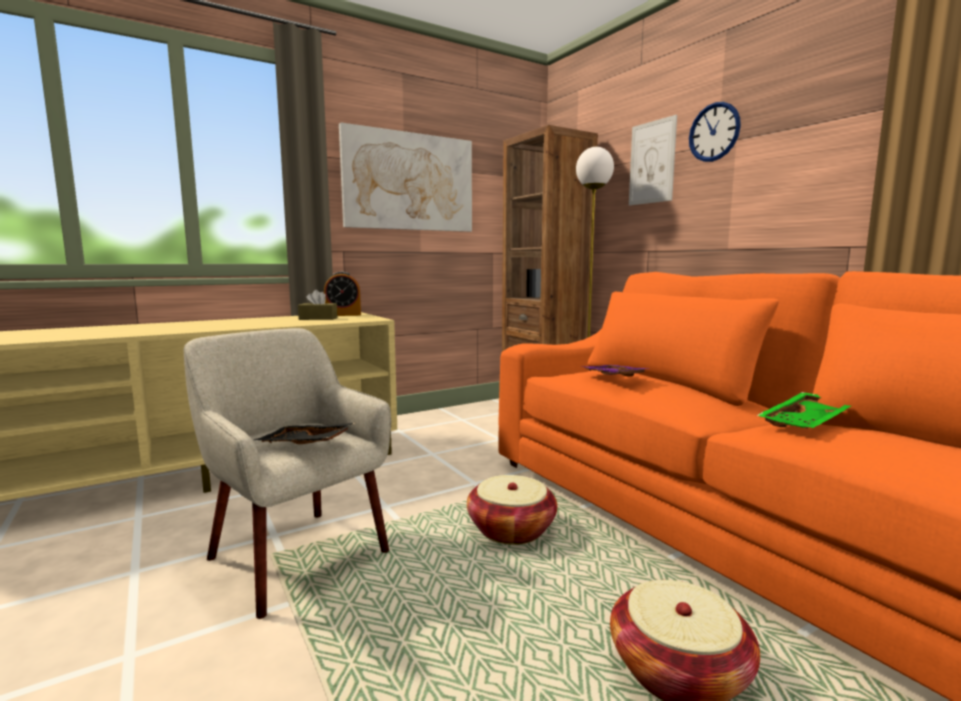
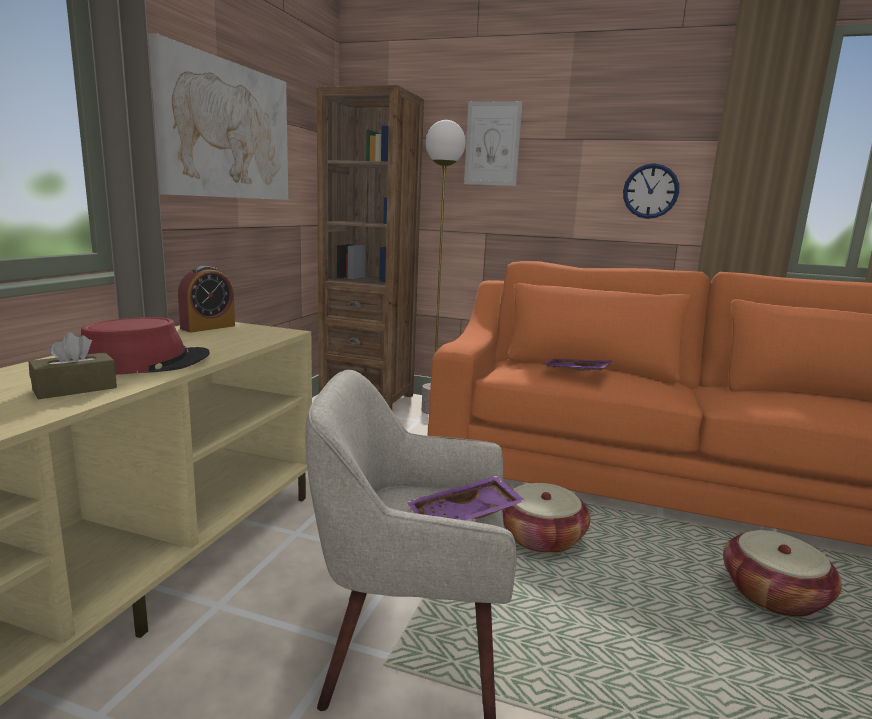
camera: 40 degrees left, 5 degrees up
black tray [254,423,354,444] -> purple tray [407,476,526,520]
brown tissue box [298,290,338,320] -> brown tissue box moved to [29,332,117,399]
wall clock [689,102,741,162] -> wall clock moved to [623,163,679,219]
green tray [756,392,851,429] -> none
none -> red hat [81,317,210,375]

